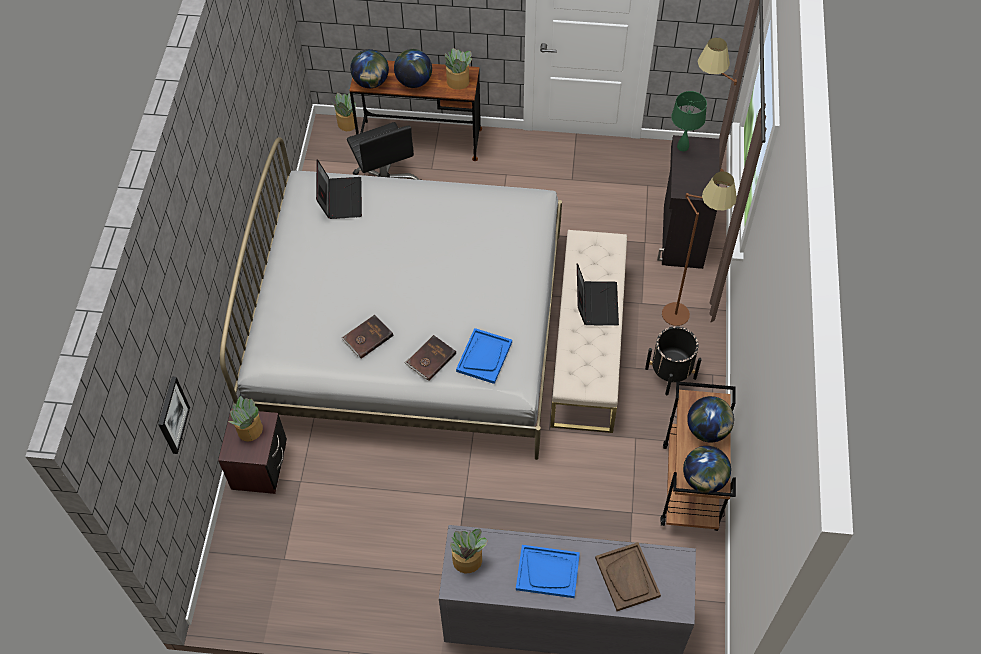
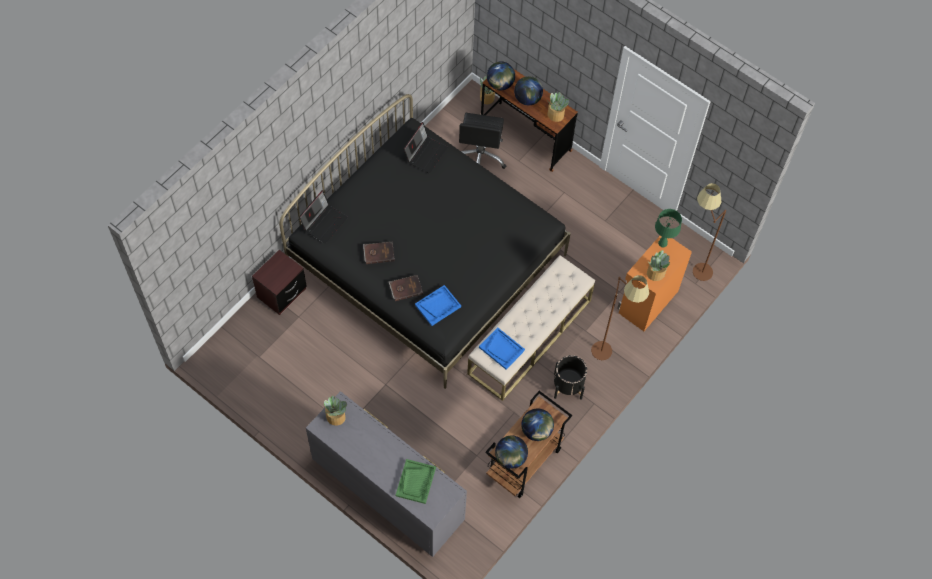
camera: 30 degrees right, 5 degrees up
picture [158,377,190,454] -> none
white bed [220,137,562,460] -> black bed [279,94,571,389]
potted plant [228,396,263,442] -> potted plant moved to [647,250,670,281]
blue tray [516,545,580,598] -> blue tray moved to [479,327,525,370]
laptop [577,263,619,326] -> laptop moved to [299,190,348,244]
brown tray [595,542,661,611] -> green tray [396,459,436,504]
black cabinet [657,135,720,269] -> orange cabinet [617,236,692,331]

